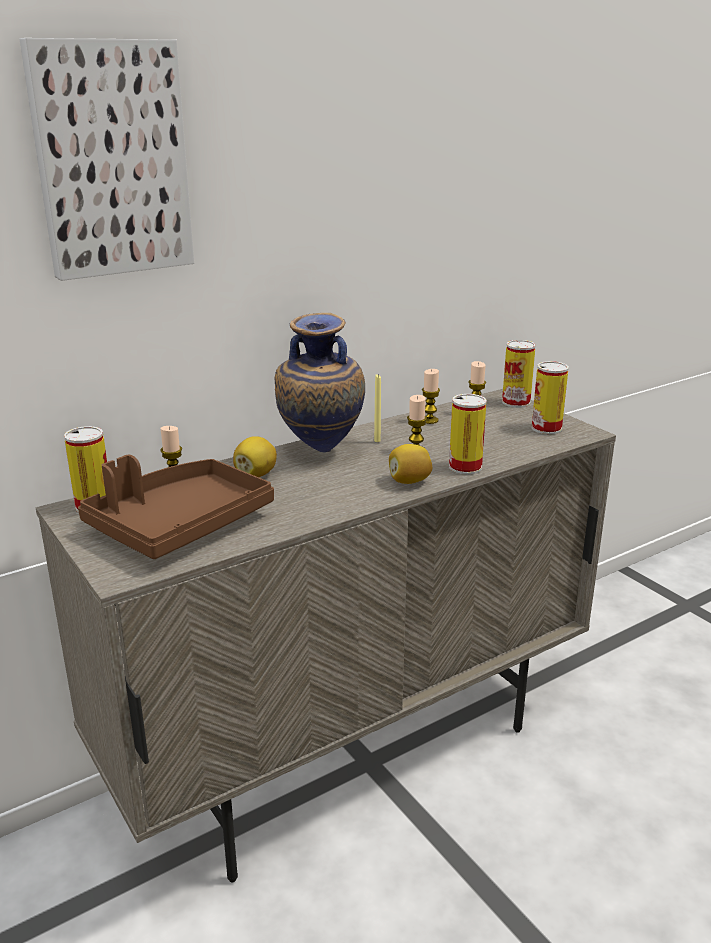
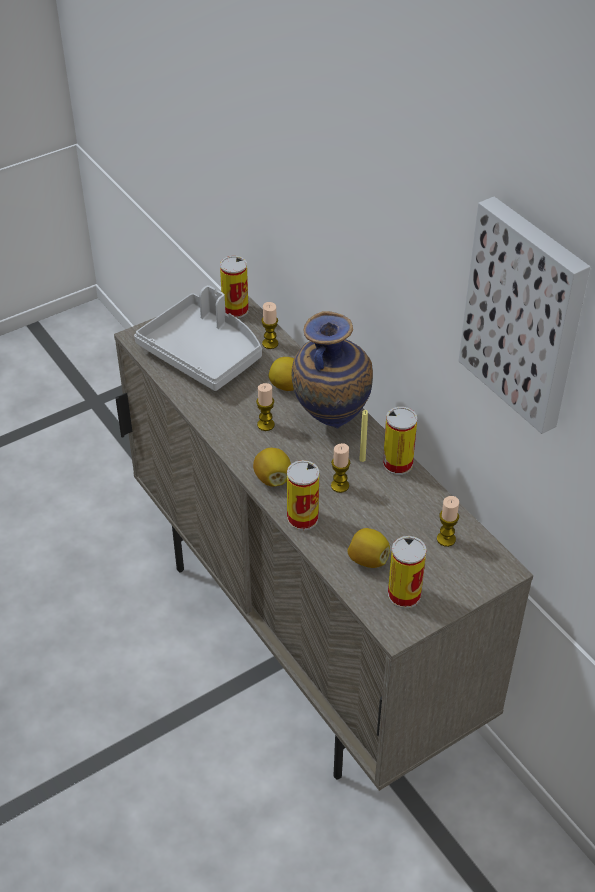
camera: 90 degrees right, 20 degrees up
picture [19,38,194,281] -> picture moved to [459,197,590,434]
brown tray [78,455,274,559] -> grey tray [134,285,262,391]
candle [422,369,440,424] -> candle moved to [256,383,275,431]
can [502,340,536,408] -> can moved to [383,407,417,475]
none -> lemon [347,528,390,568]

